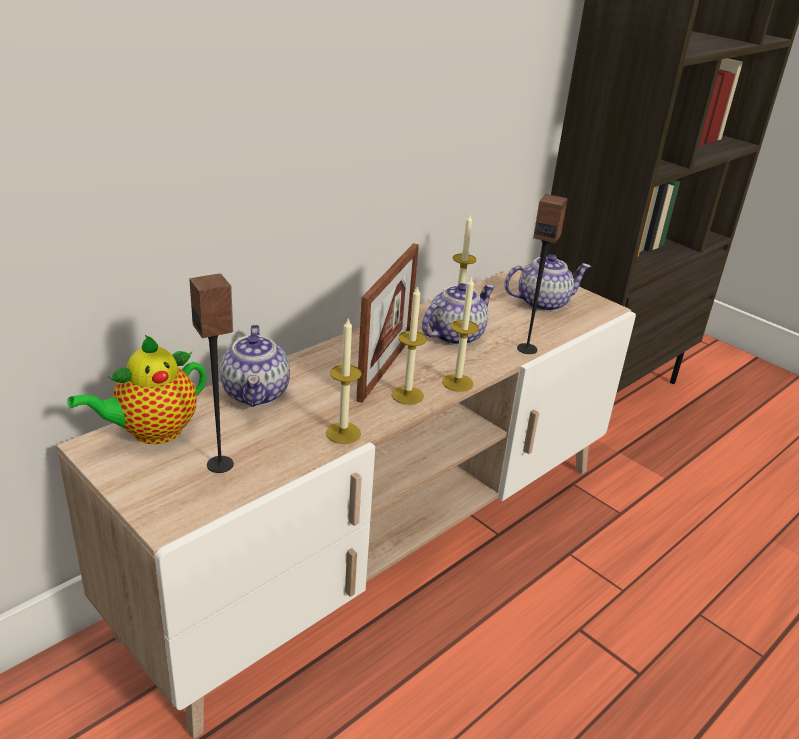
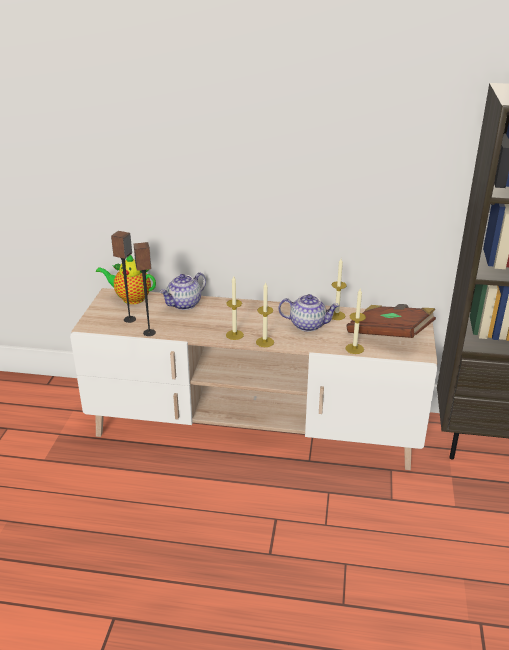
camera: 55 degrees right, 0 degrees up
candle [326,317,362,444] -> candle moved to [345,289,366,354]
picture frame [356,243,419,403] -> none
teapot [505,254,591,312] -> brown book [347,304,436,338]
speaker [517,194,568,354] -> speaker moved to [134,242,156,336]

